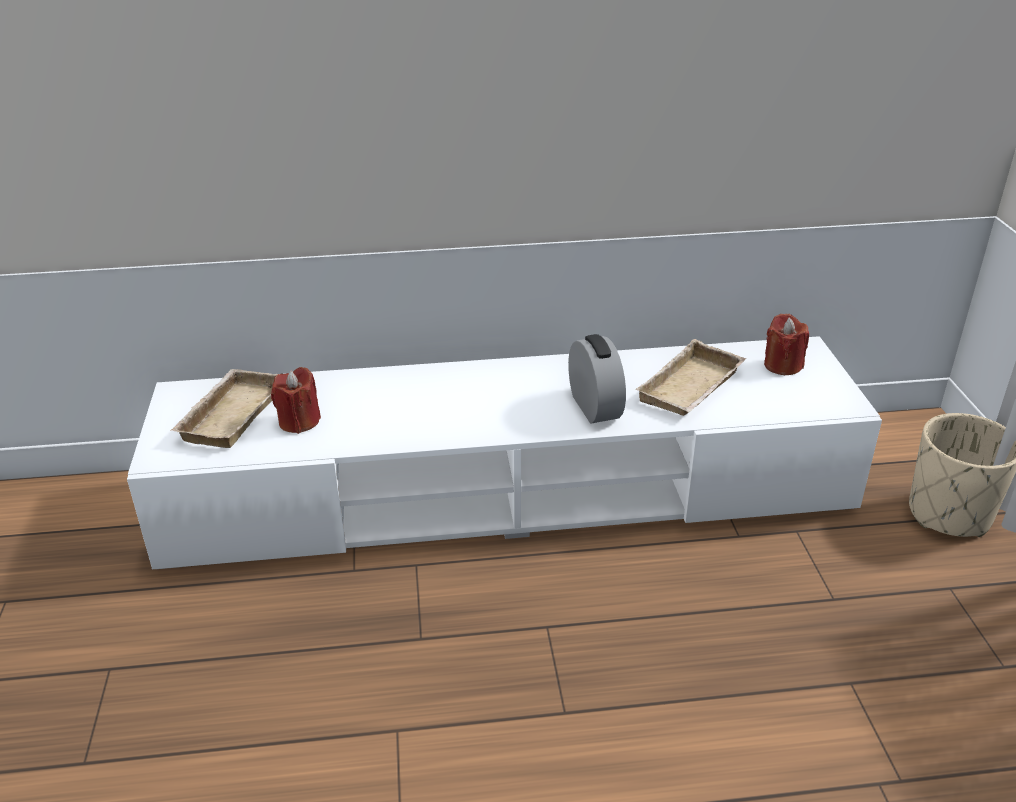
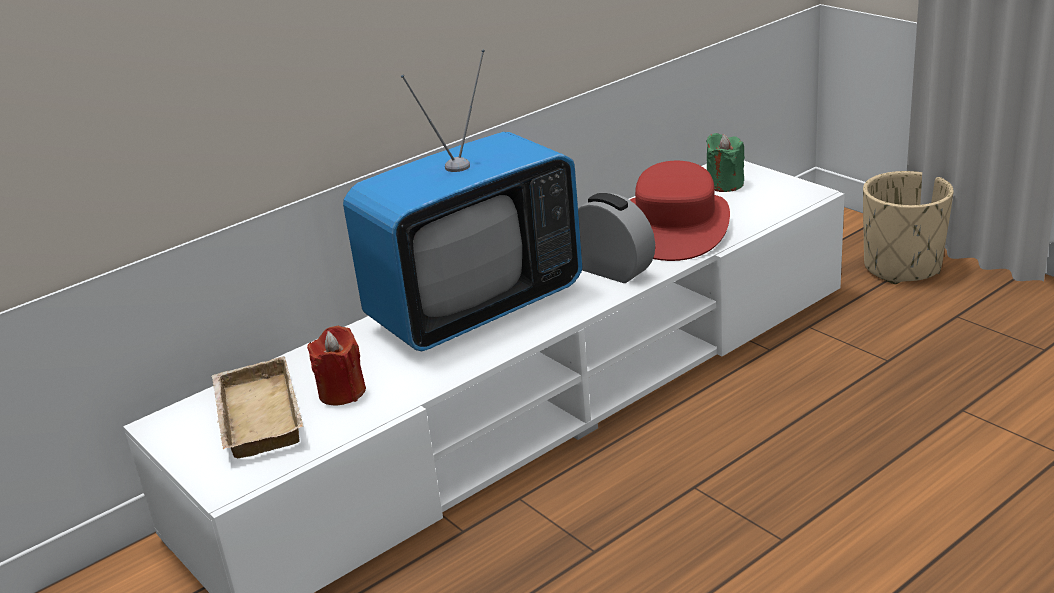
camera: 30 degrees left, 5 degrees down
beige tray [635,339,746,416] -> red hat [630,161,730,261]
red candle [764,314,809,375] -> green candle [706,133,745,192]
none -> television [343,50,582,351]

